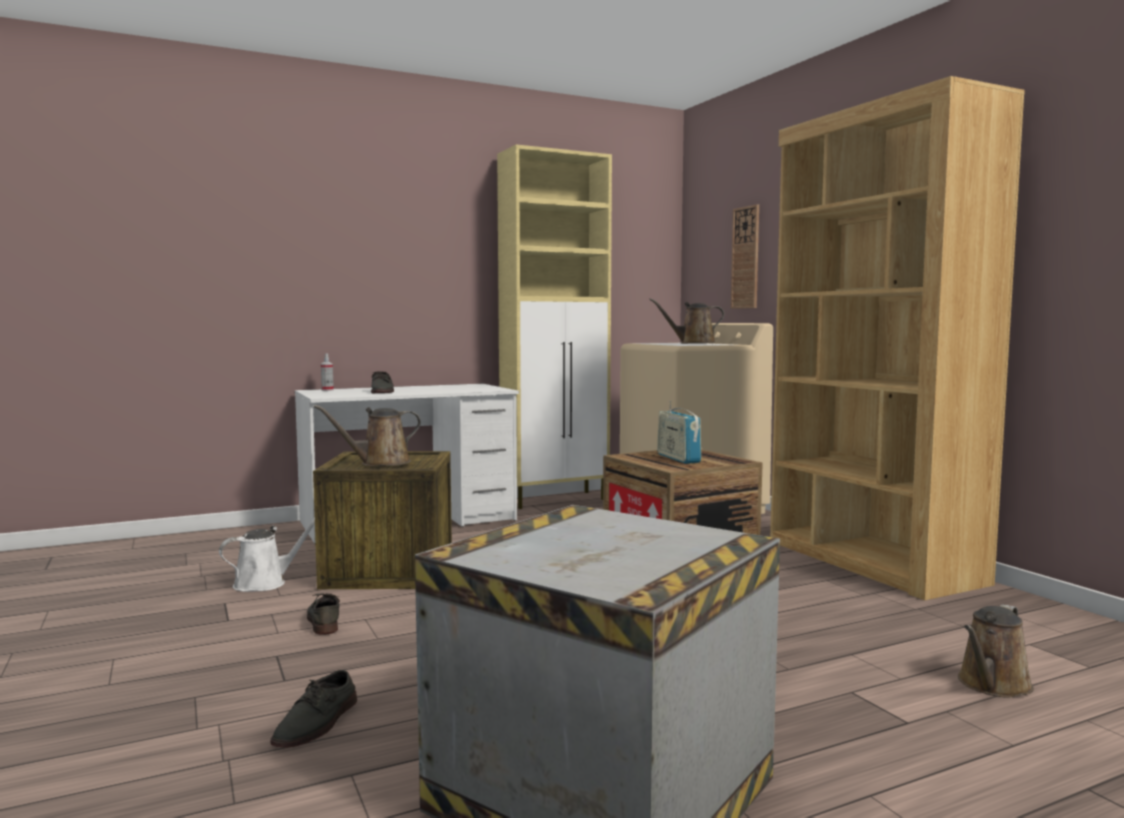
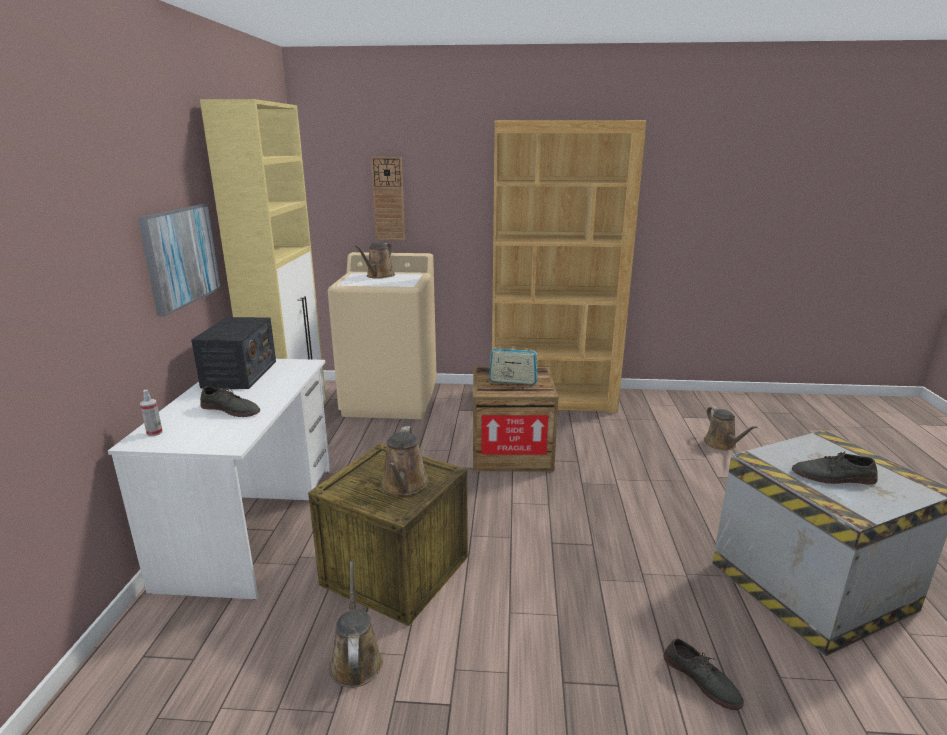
camera: 60 degrees left, 15 degrees up
white watering can [219,518,315,592] -> brown watering can [329,561,383,688]
grey shoe [307,593,340,635] -> grey shoe moved to [792,451,878,485]
none -> picture [138,204,221,317]
none -> radio [191,317,276,389]

